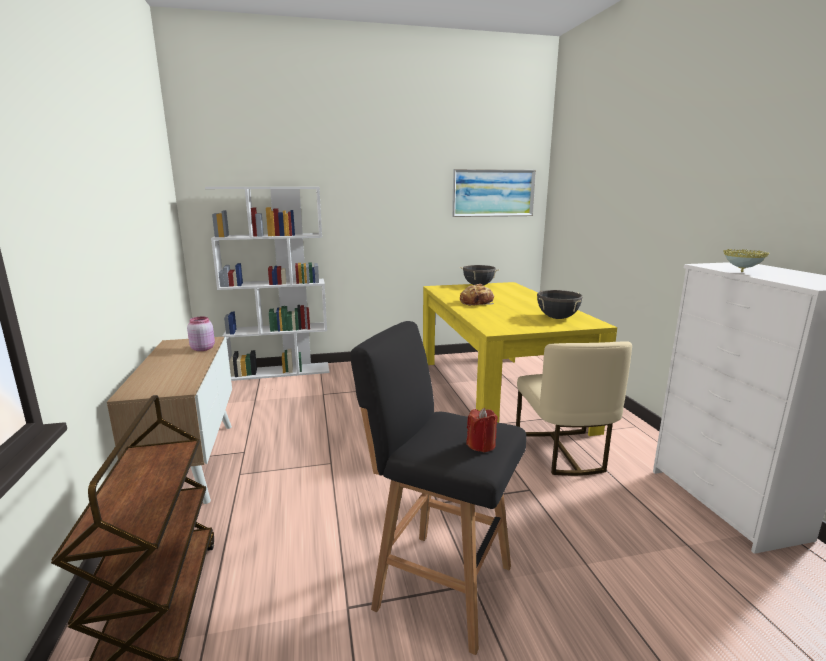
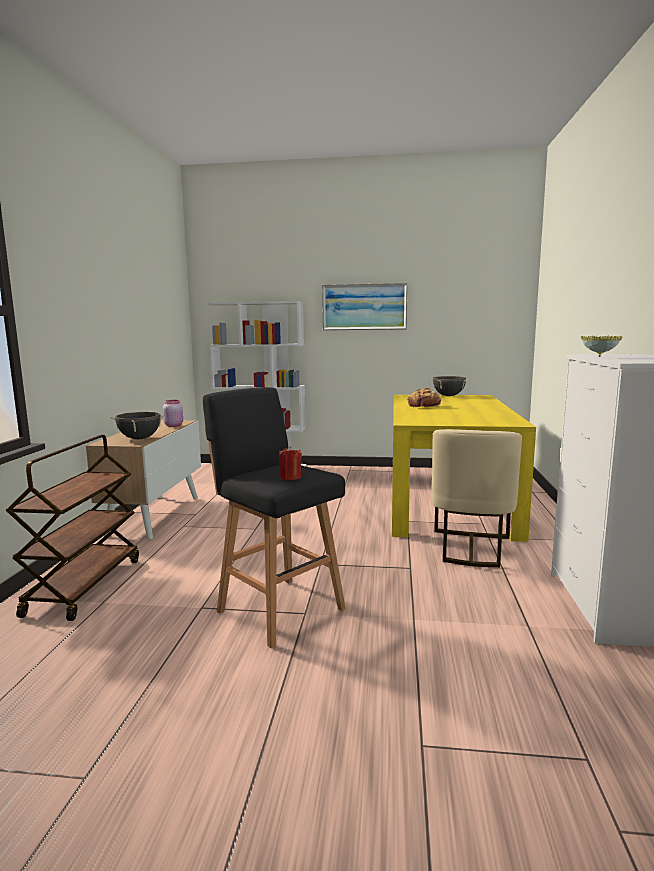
camera: 20 degrees right, 5 degrees down
picture [452,169,536,217] -> picture moved to [322,283,407,330]
black cooking pot [537,290,583,319] -> black cooking pot moved to [110,412,166,439]

